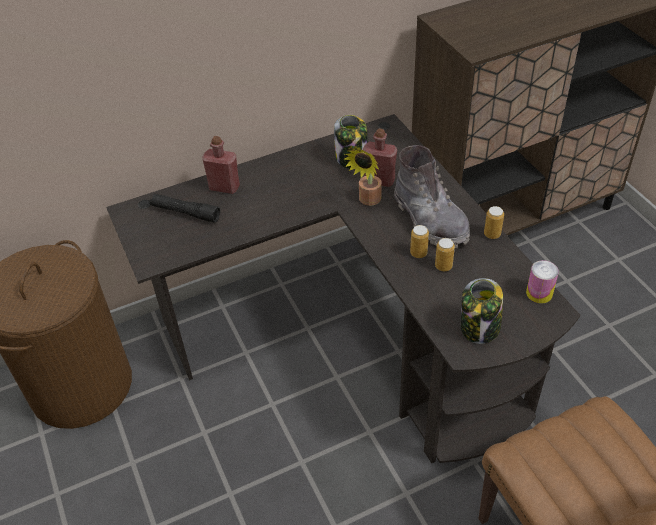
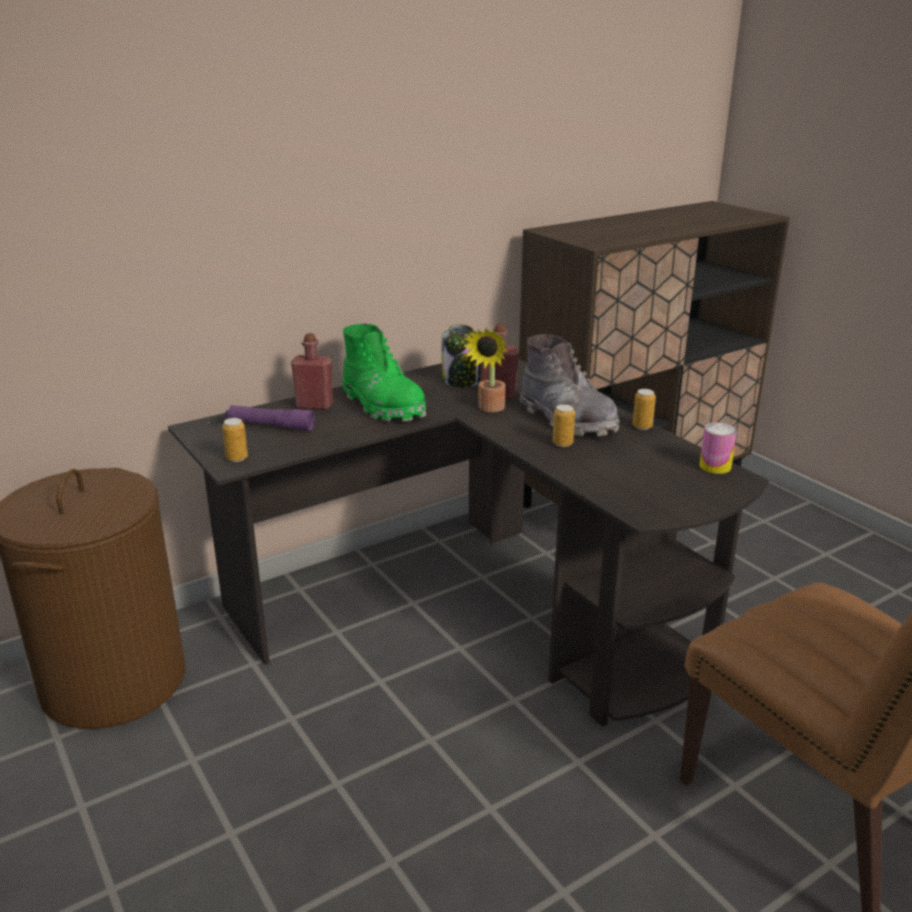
camera: 10 degrees left, 20 degrees down
black flashlight [150,194,221,223] -> purple flashlight [225,405,315,431]
can [435,238,455,271] -> can moved to [222,418,248,462]
jar [461,278,503,344] -> none
none -> green boot [342,324,426,421]

